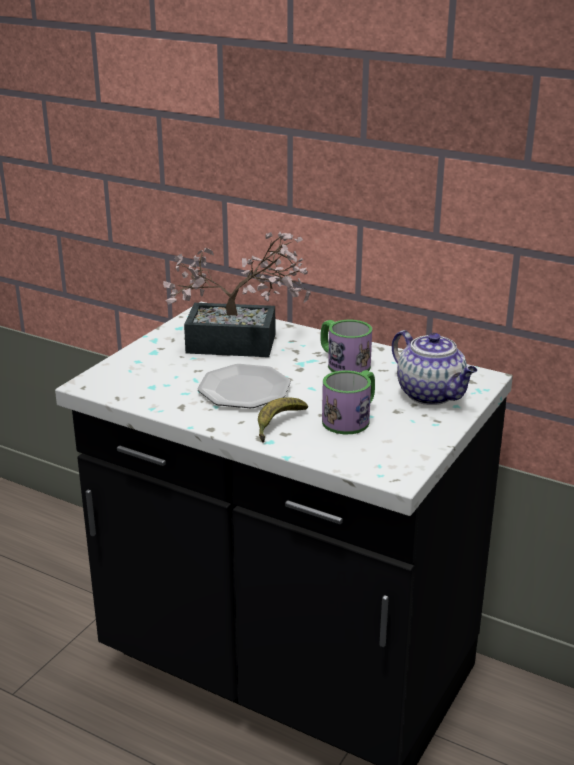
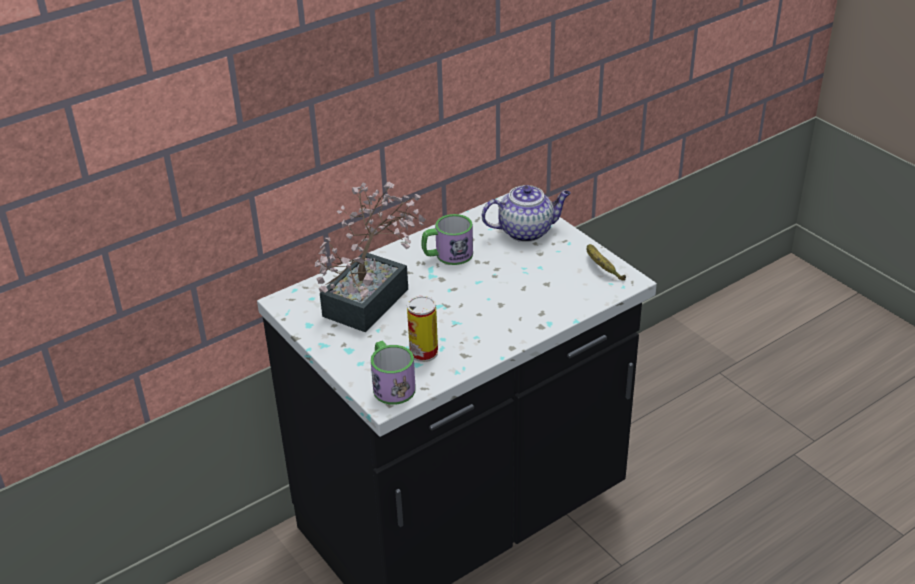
camera: 65 degrees left, 10 degrees up
plate [197,364,291,408] -> none
banana [258,397,308,443] -> banana moved to [587,244,626,281]
mug [322,370,375,434] -> mug moved to [371,340,416,405]
none -> can [407,296,438,362]

